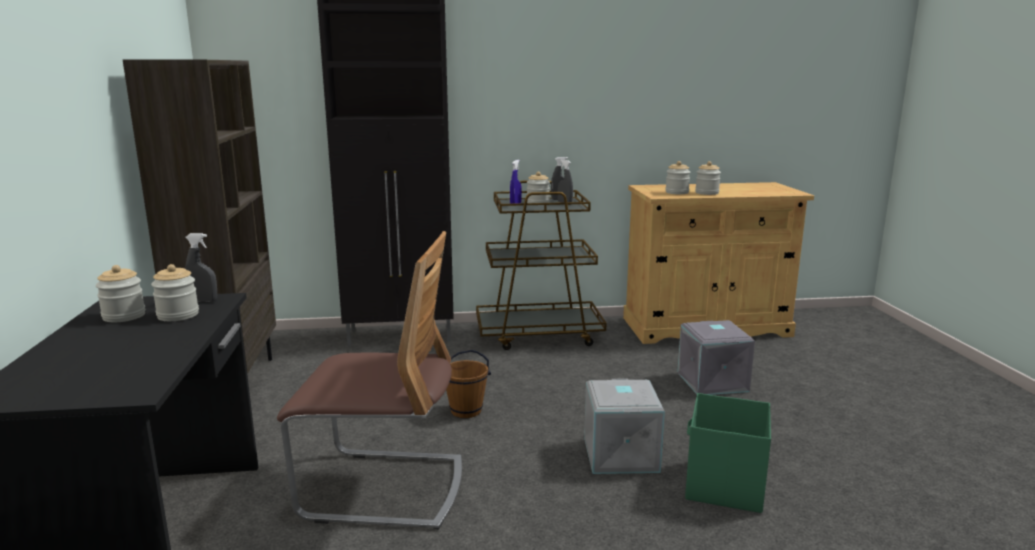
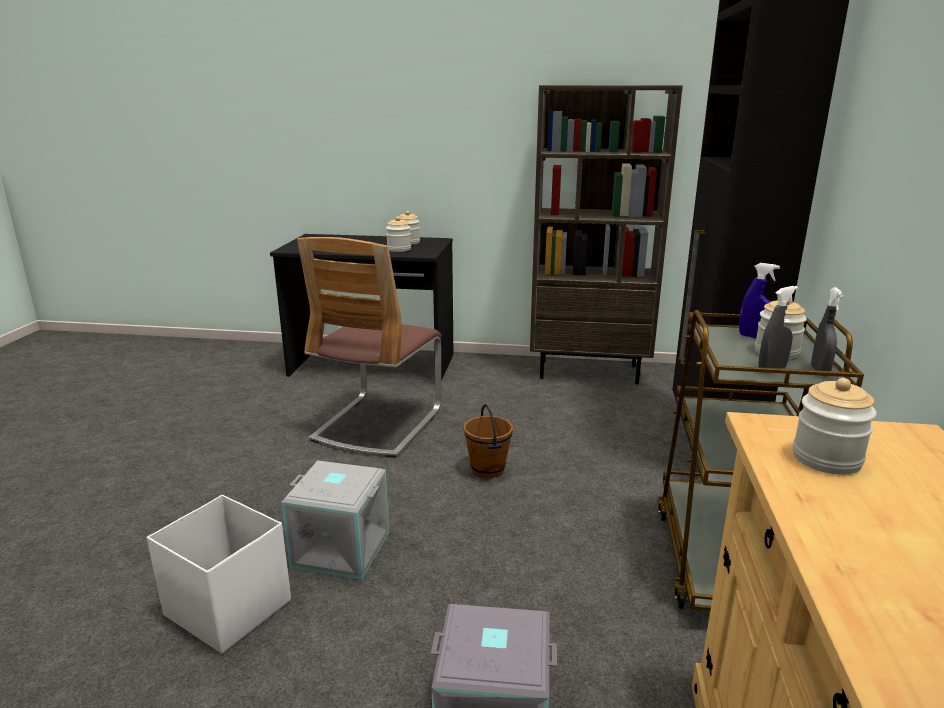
camera: 105 degrees right, 5 degrees up
grey spray bottle [185,233,217,302] -> none
green storage box [685,393,771,513] -> white storage box [147,495,291,654]
jar [695,161,721,195] -> none

